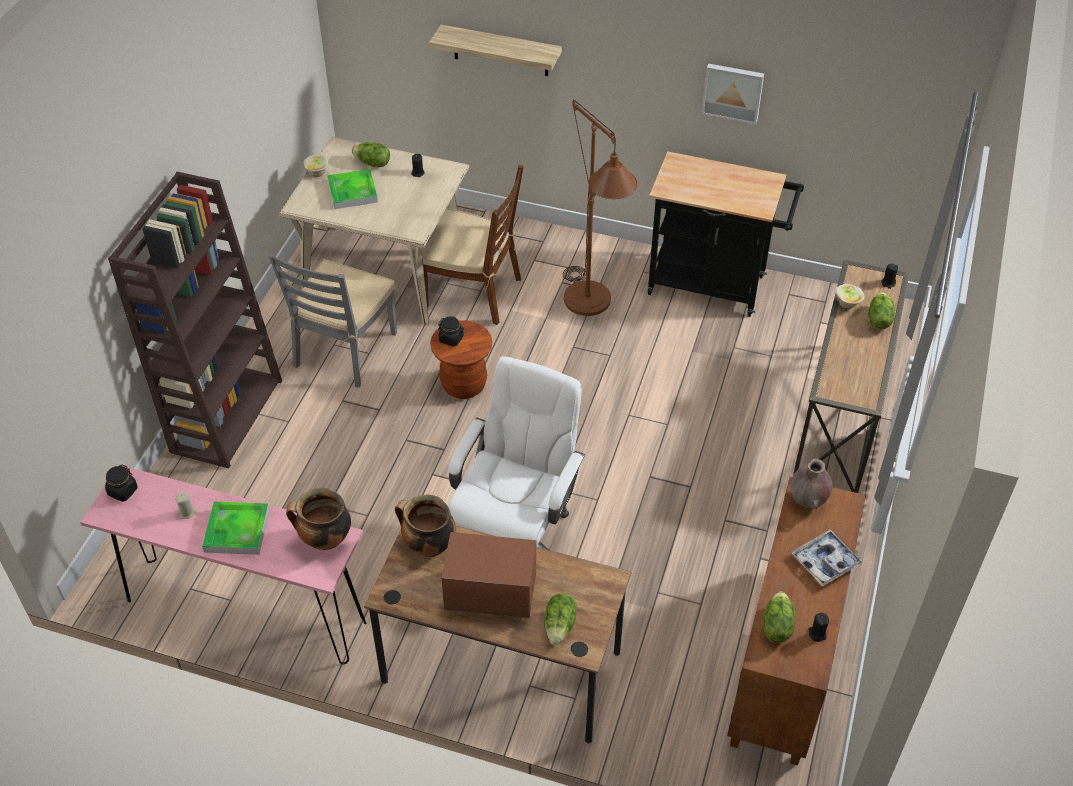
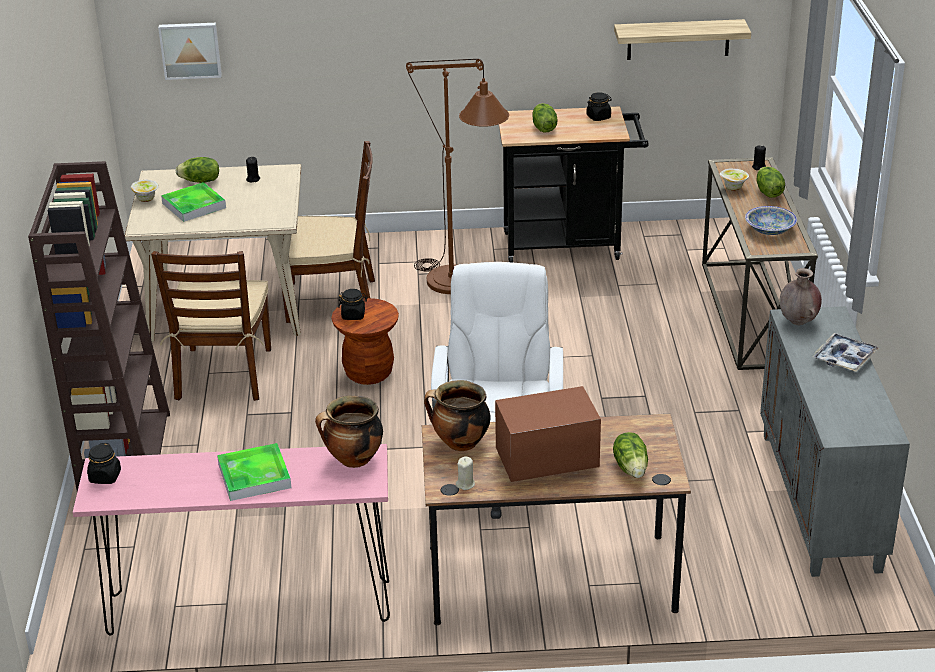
camera: 20 degrees left, 15 degrees down
beige candle [175,492,196,519] -> beige candle moved to [456,456,475,490]
grey chair [269,253,397,387] -> brown chair [151,251,271,401]
shelf [429,24,562,76] -> shelf moved to [614,19,751,60]
picture [702,63,764,124] -> picture moved to [158,23,222,80]
brown cabinet [727,477,866,765] -> grey cabinet [760,306,910,577]
lettuce [763,591,795,643] -> lettuce moved to [532,103,558,132]
black candle [808,613,829,642] -> none
none -> black jar [587,92,612,121]
none -> bowl [745,206,797,235]

